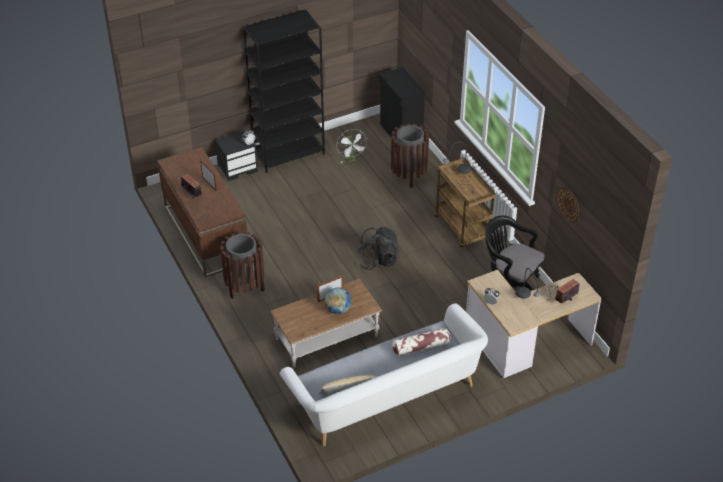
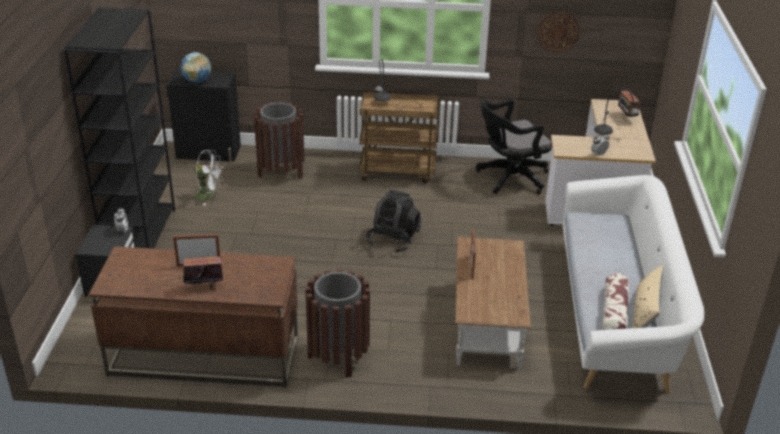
camera: 60 degrees left, 10 degrees down
globe [325,287,352,314] -> globe moved to [181,52,211,83]
pillow [392,328,450,356] -> pillow moved to [602,273,629,330]

